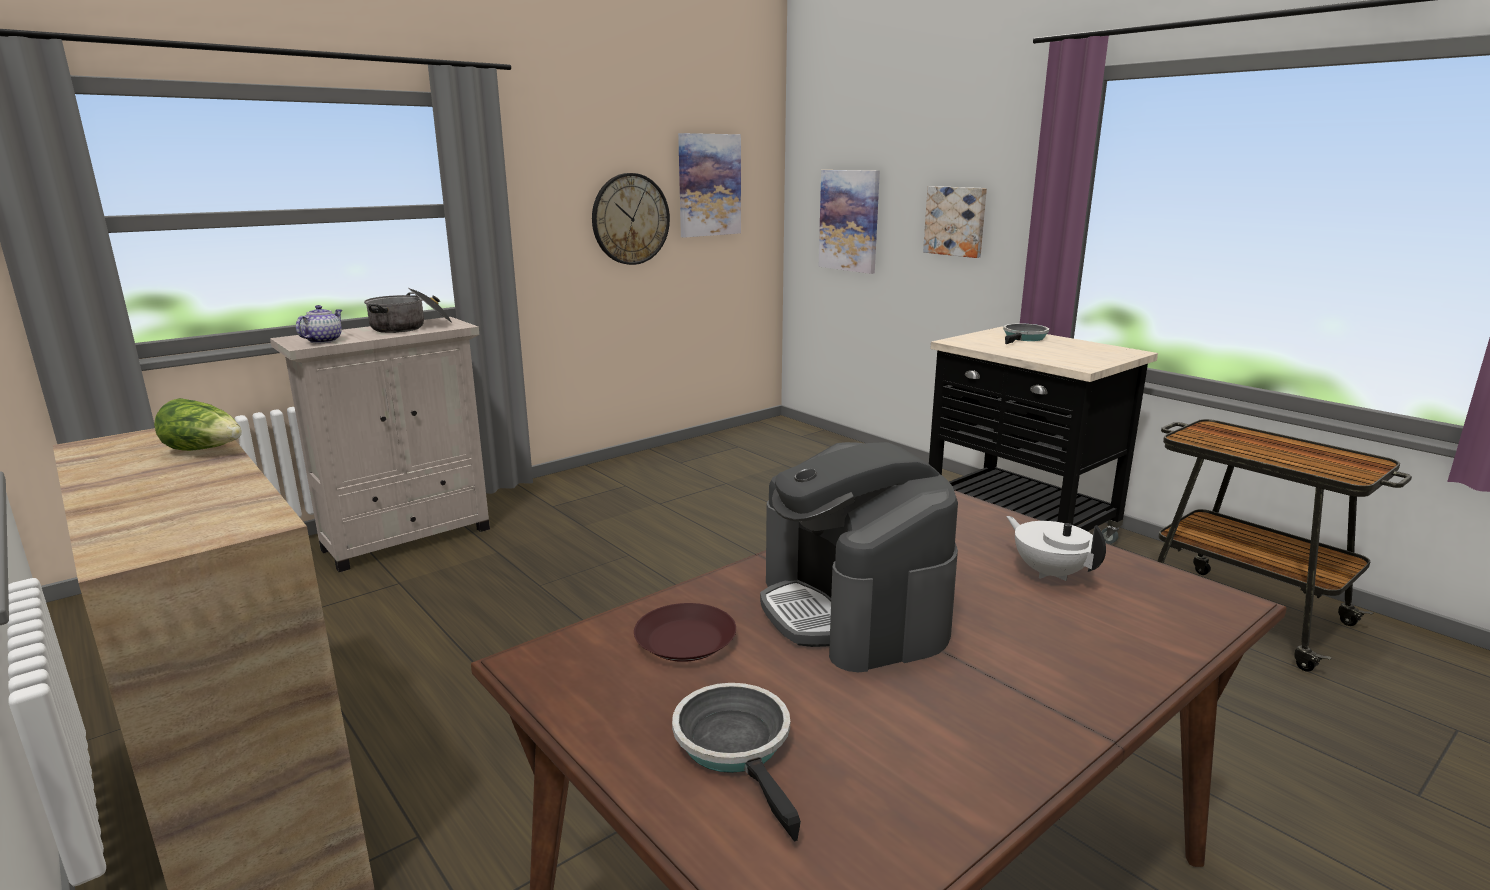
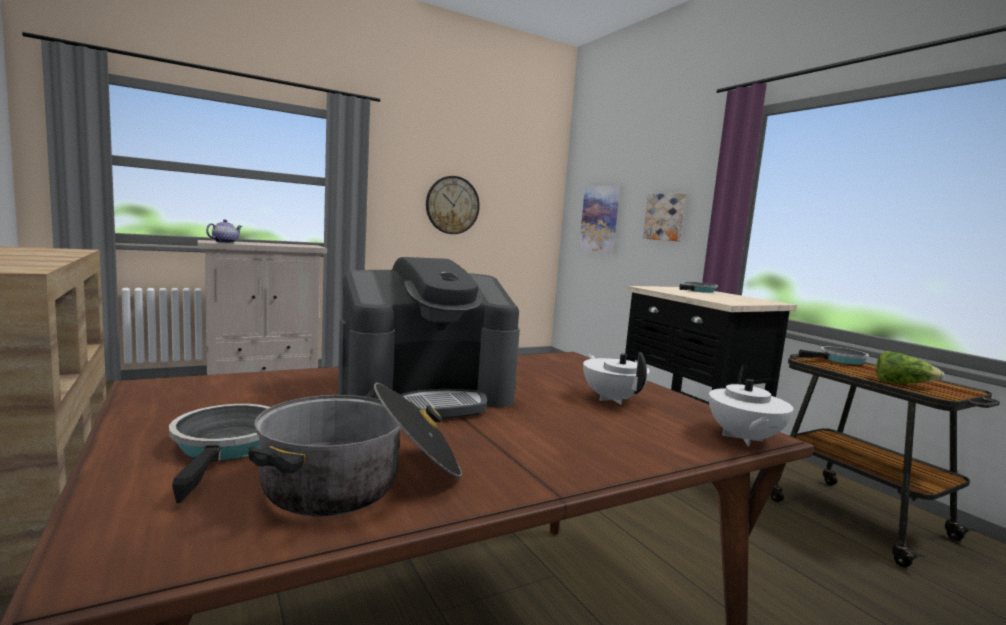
camera: 10 degrees right, 10 degrees down
lettuce [154,398,242,451] -> lettuce moved to [876,351,944,383]
cooking pot [364,288,452,333] -> cooking pot moved to [248,383,462,517]
brown plate [634,603,736,662] -> none
picture [678,133,741,238] -> none
coffee machine [760,442,958,672] -> coffee machine turned 105 degrees counterclockwise [338,257,520,419]
none -> white teapot [709,364,794,447]
none -> frying pan [798,346,869,365]

